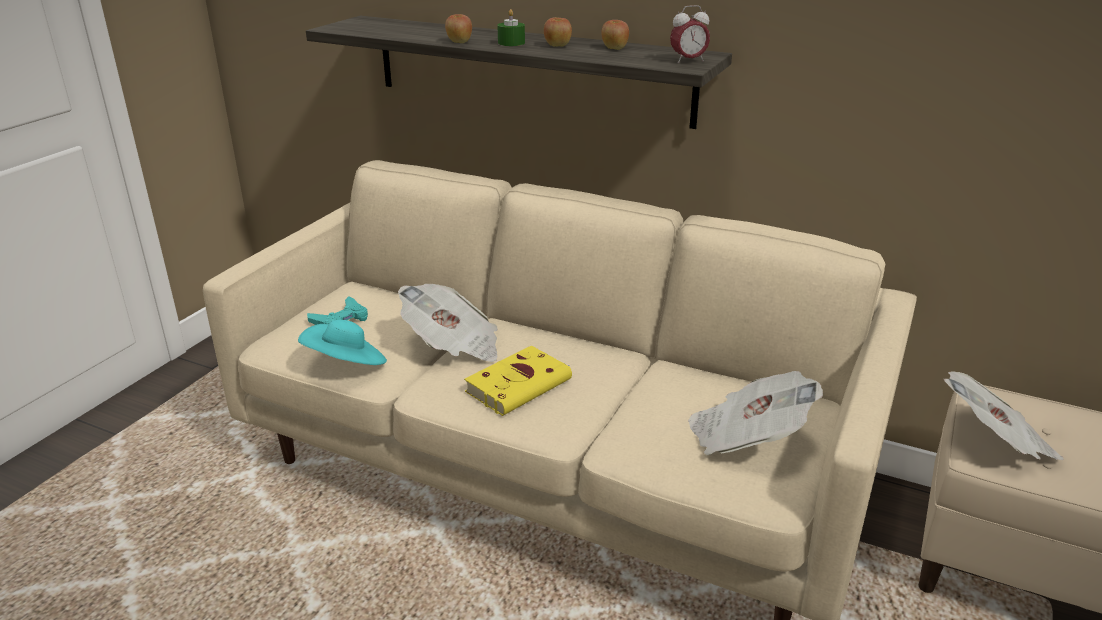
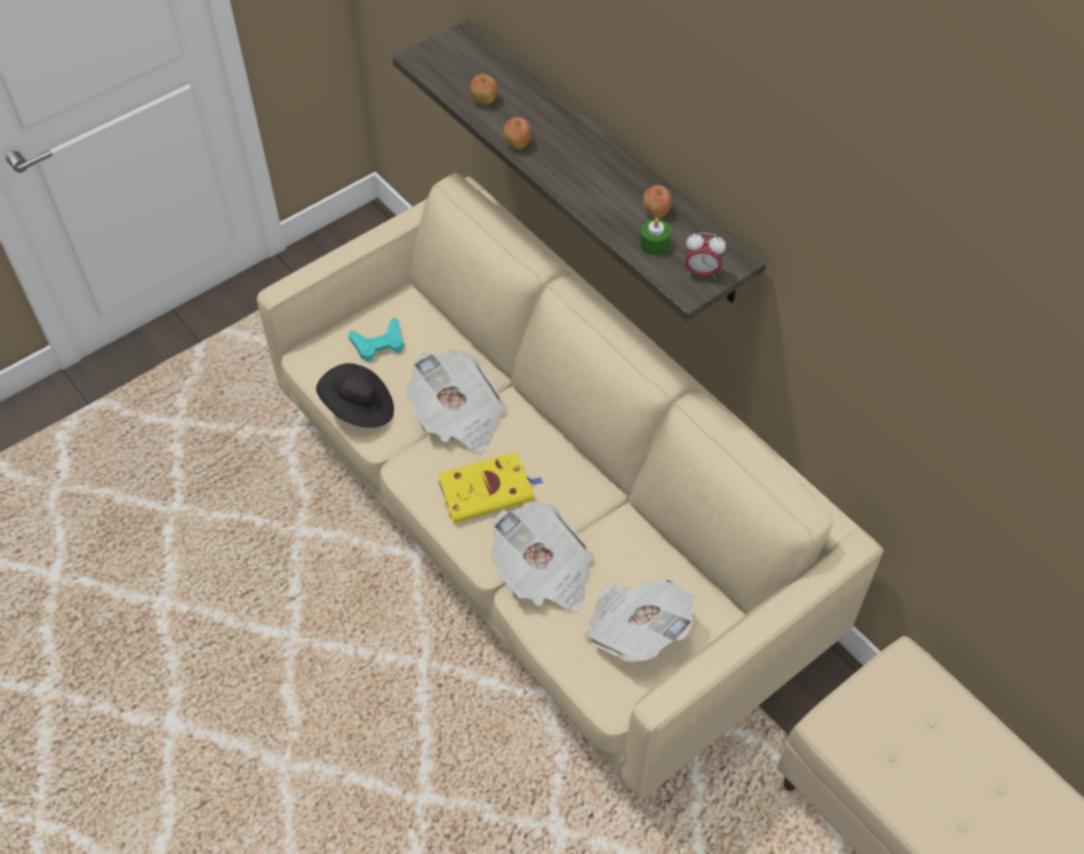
camera: 25 degrees right, 25 degrees up
turquoise hat [298,320,387,365] -> black hat [316,363,394,428]
green candle [497,9,525,46] -> green candle moved to [639,218,671,255]
apple [544,17,572,47] -> apple moved to [470,74,497,104]
newspaper [943,372,1064,460] -> newspaper moved to [490,502,594,612]

